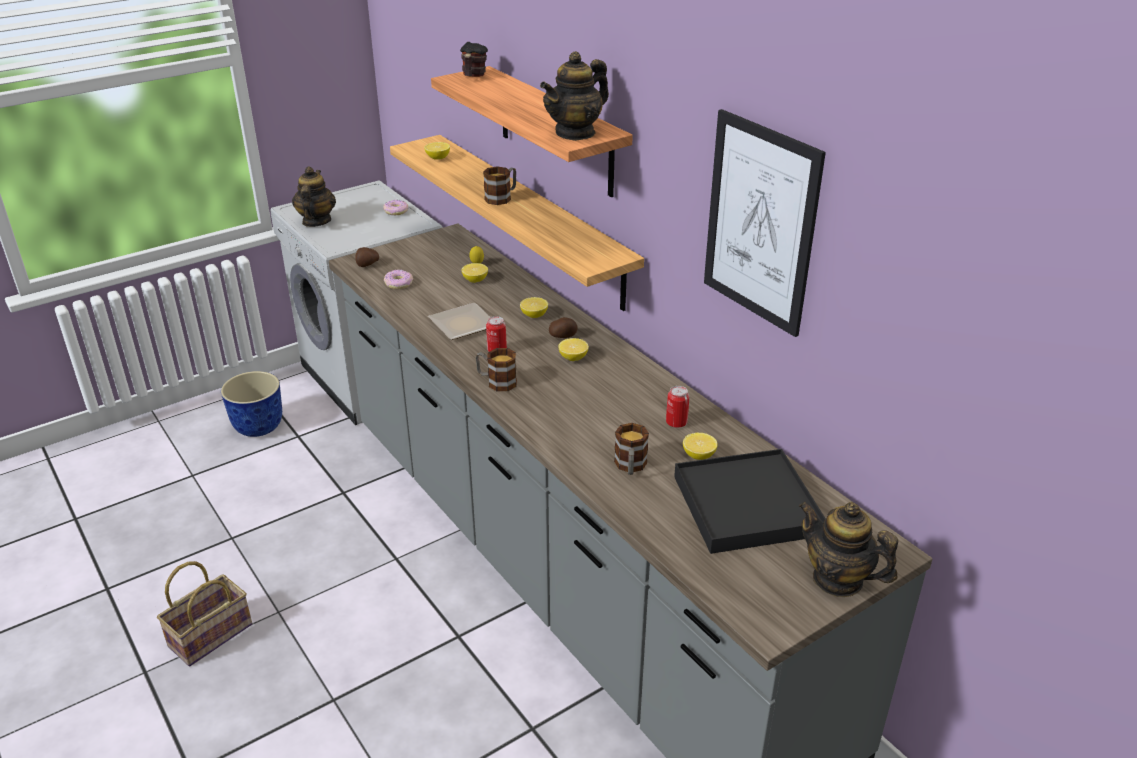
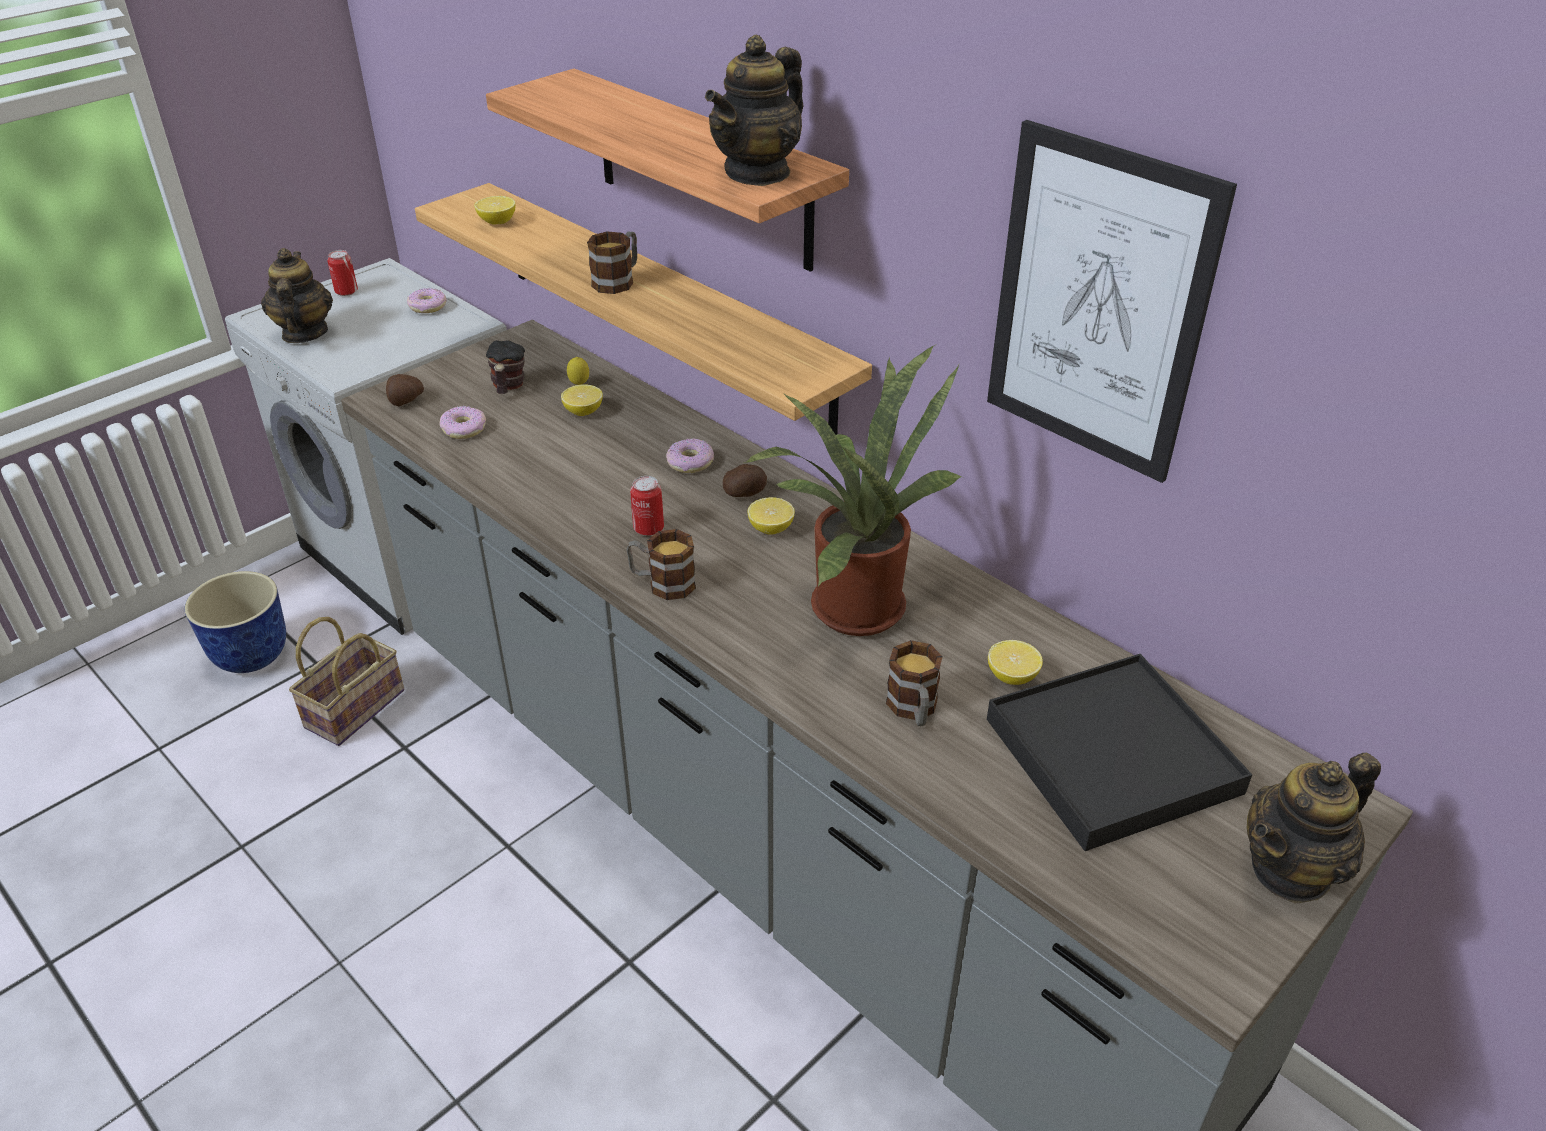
camera: 10 degrees left, 5 degrees up
basket [157,561,252,666] -> basket moved to [289,617,404,746]
plate [428,303,490,340] -> none
mug [460,42,488,77] -> mug moved to [486,340,525,394]
lemon [520,297,548,318] -> donut [666,438,714,473]
can [666,386,689,428] -> can moved to [328,250,358,296]
teapot [798,501,898,597] -> teapot turned 60 degrees counterclockwise [1247,753,1381,903]
none -> potted plant [743,344,961,636]

